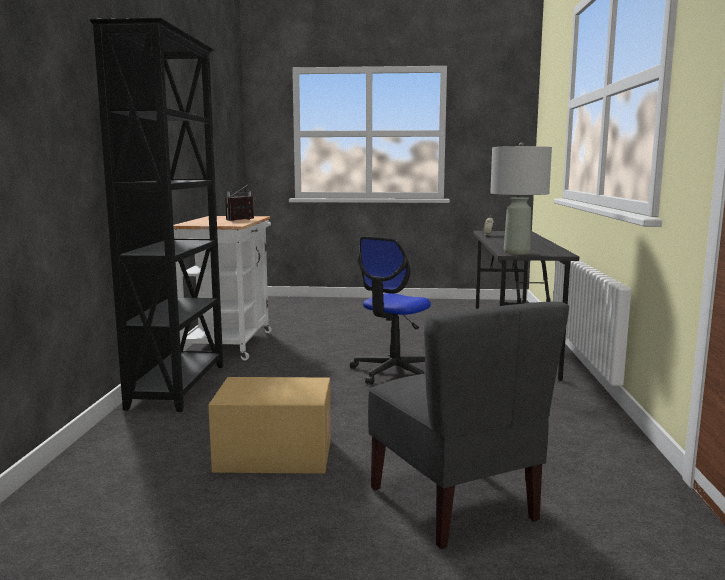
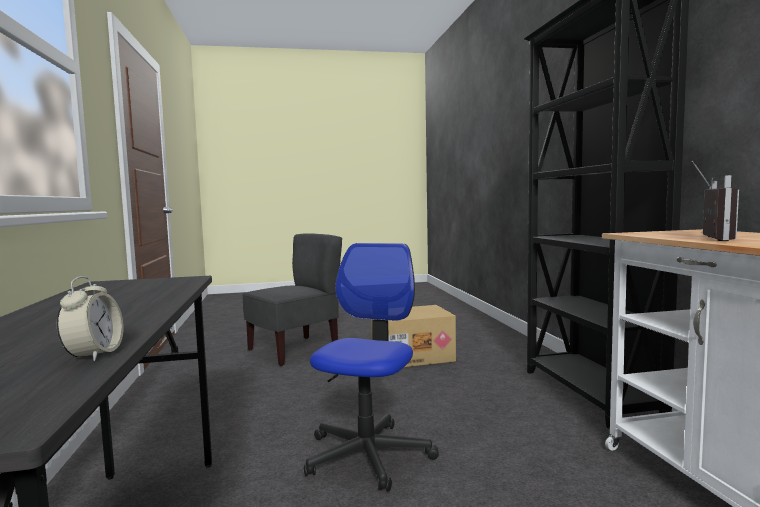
camera: 165 degrees right, 5 degrees down
grey chair [368,302,569,549] -> grey chair turned 90 degrees clockwise [243,233,342,366]
grey table lamp [490,142,552,255] -> none

